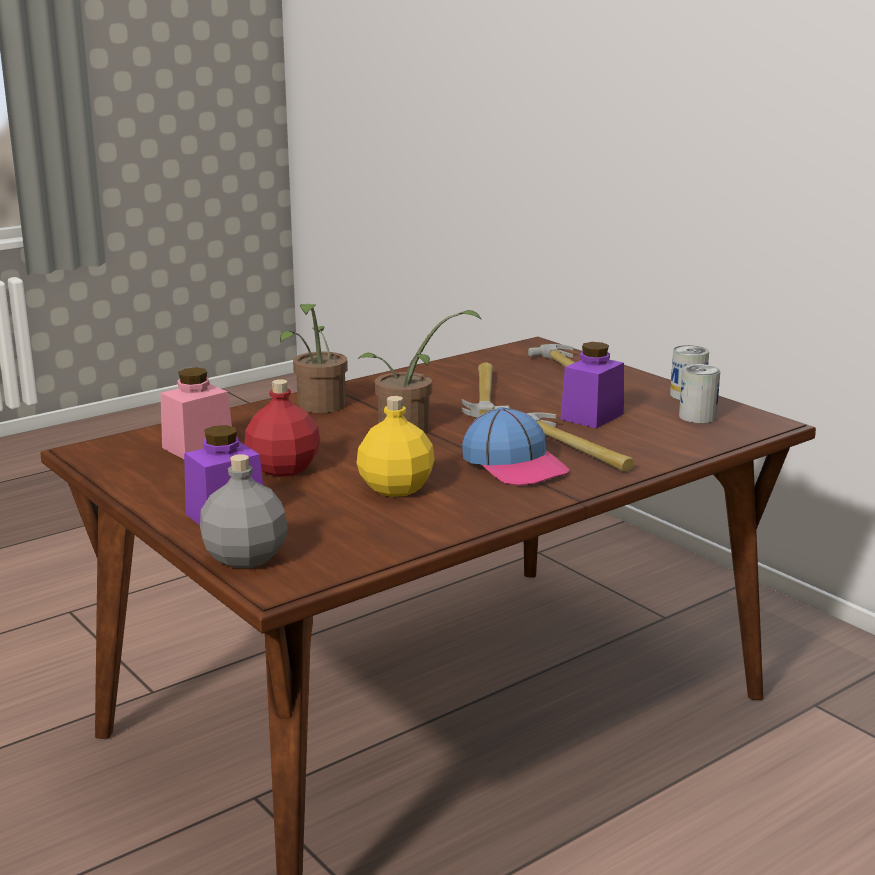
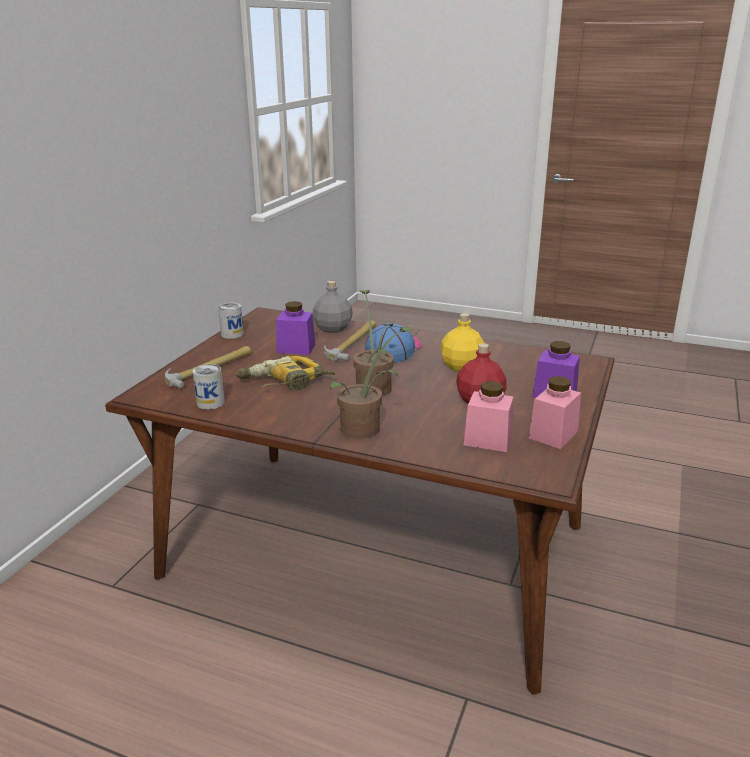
camera: 120 degrees left, 5 degrees up
grey bottle [200,454,288,568] -> grey bottle moved to [313,281,353,333]
hammer [462,362,510,417] -> power drill [236,356,335,390]
can [679,364,721,423] -> can moved to [193,364,225,410]
none -> pink jar [529,376,581,449]

